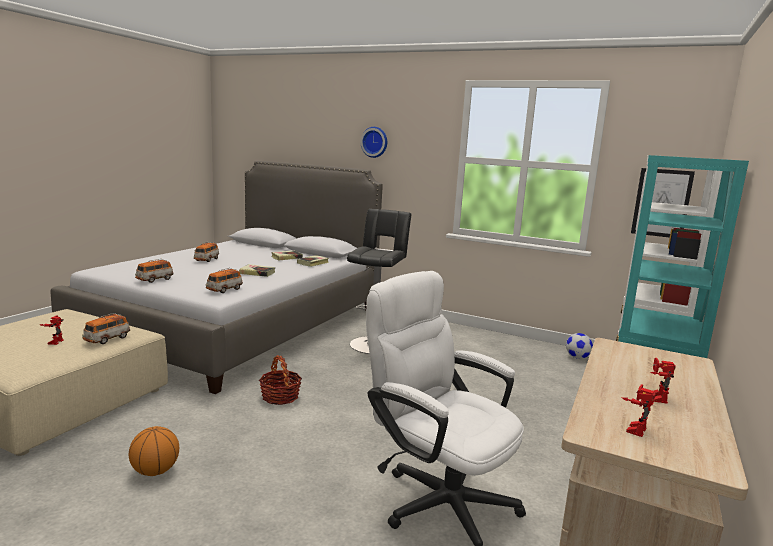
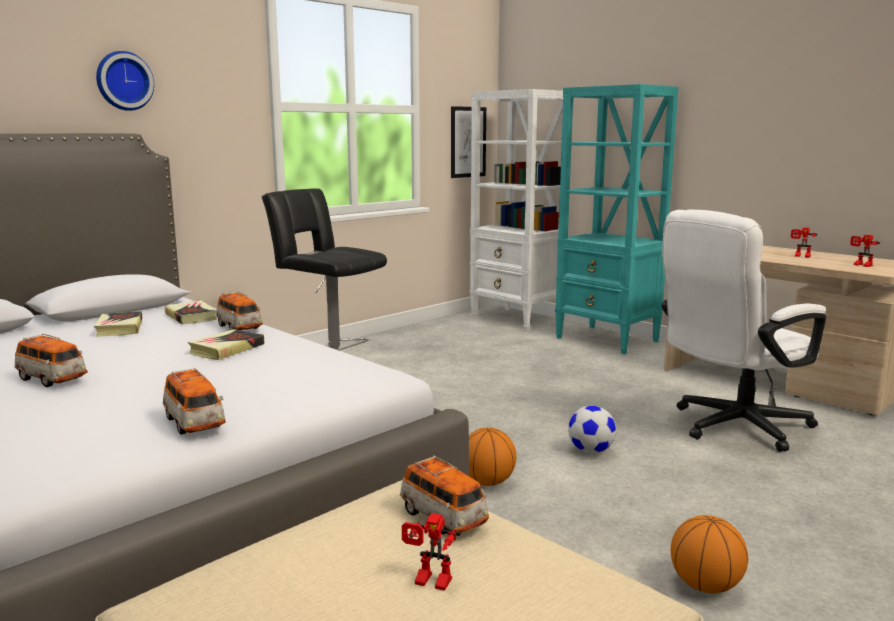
camera: 70 degrees left, 0 degrees up
toy car [206,268,242,293] -> toy car moved to [216,291,262,330]
basket [259,355,302,405] -> basketball [469,427,516,486]
football [566,333,593,359] -> football moved to [568,406,617,454]

